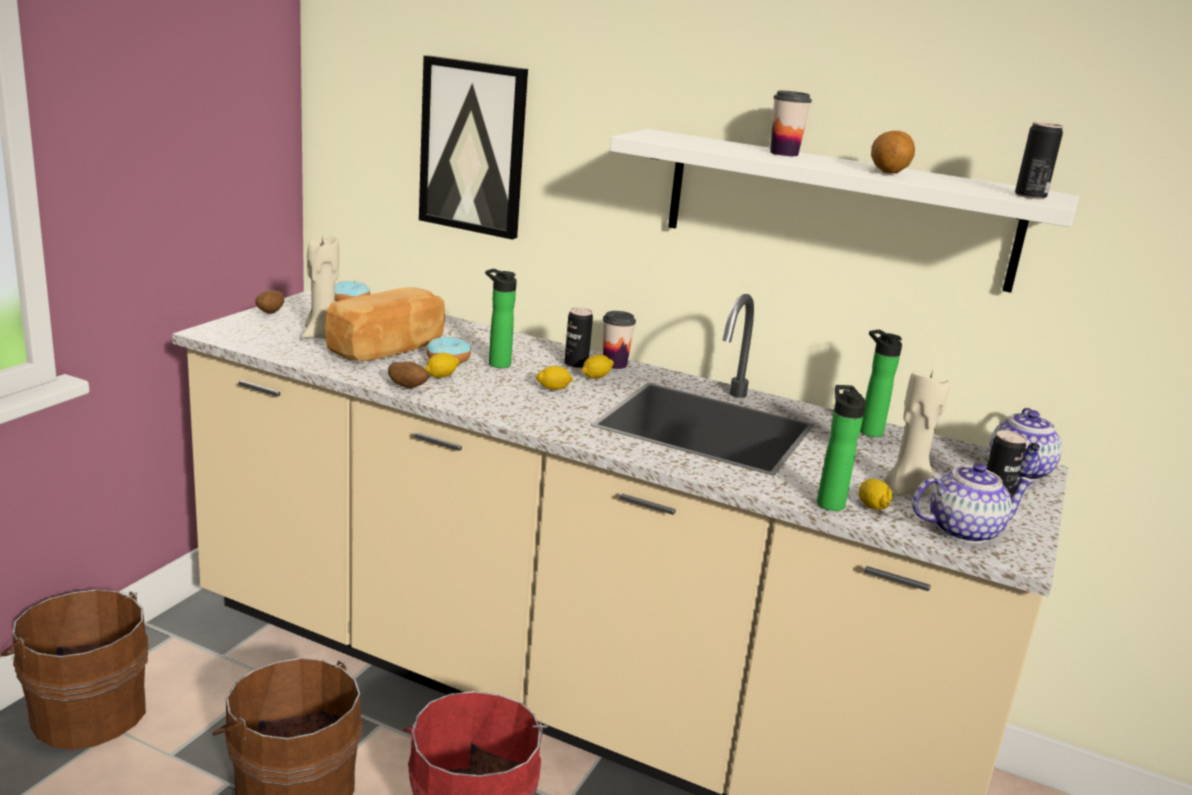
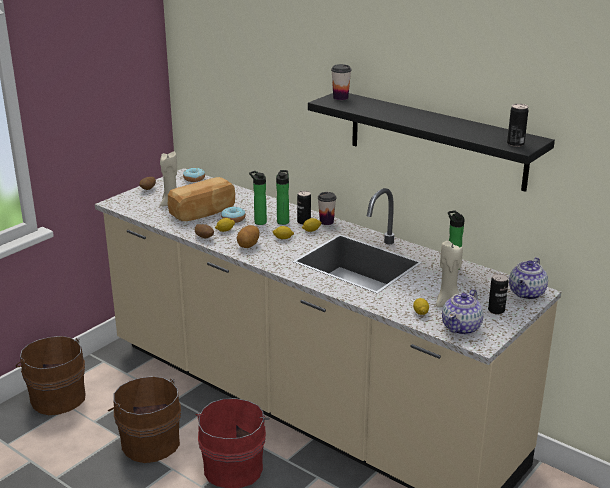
camera: 15 degrees right, 5 degrees up
picture [419,55,528,240] -> none
white shelf [610,129,1079,293] -> black shelf [308,93,555,192]
cup [770,91,812,156] -> cup moved to [331,64,351,100]
bottle [817,385,866,511] -> bottle moved to [276,170,289,225]
potato [871,131,915,173] -> potato moved to [237,225,260,248]
teapot [912,463,1034,544] -> teapot turned 120 degrees clockwise [442,289,483,335]

